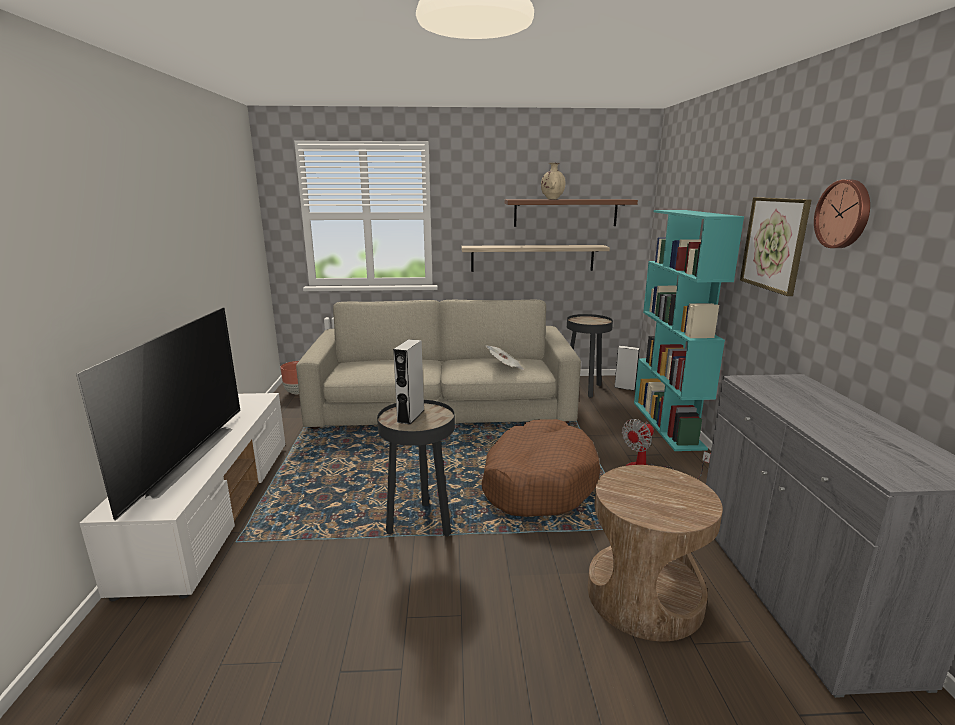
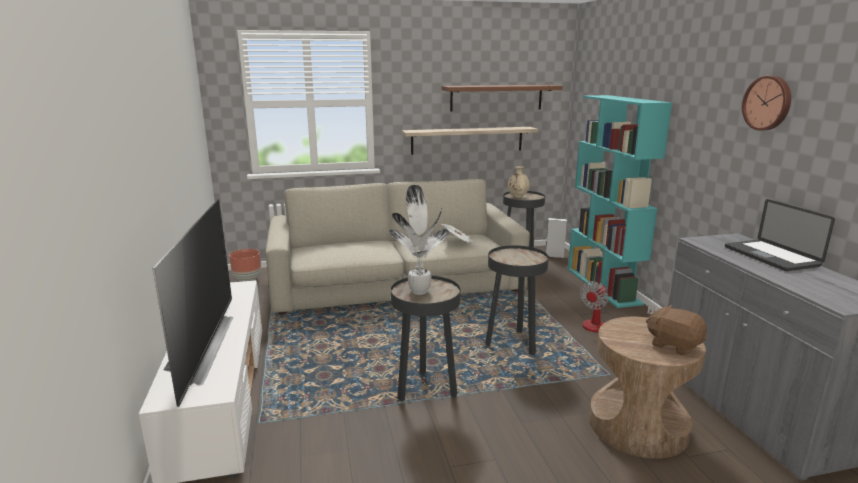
camera: 10 degrees left, 0 degrees up
grey speaker [393,339,424,424] -> potted plant [389,185,450,295]
brown dog bed [482,419,600,517] -> black side table [485,245,549,355]
beige vase [541,163,566,199] -> beige vase moved to [508,166,530,198]
picture [740,197,811,296] -> none
none -> brown plush toy [646,305,707,356]
none -> laptop [725,199,835,271]

